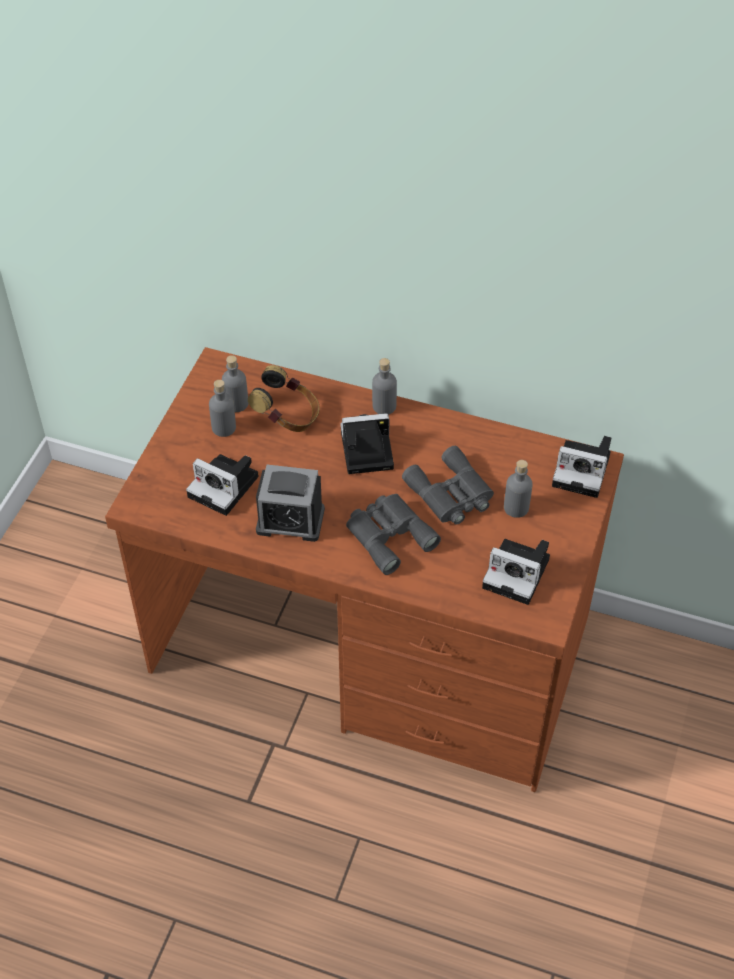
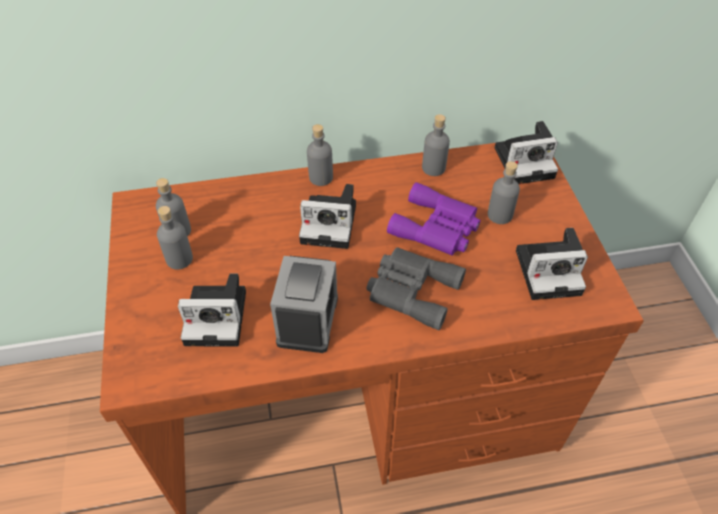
camera: 30 degrees left, 0 degrees up
headphones [248,365,320,432] -> none
alarm clock [256,465,325,542] -> alarm clock turned 60 degrees counterclockwise [270,256,338,353]
camera [340,414,394,474] -> camera turned 135 degrees counterclockwise [299,184,356,249]
grey binoculars [402,446,494,525] -> purple binoculars [387,182,480,255]
none -> grey bottle [422,114,450,176]

